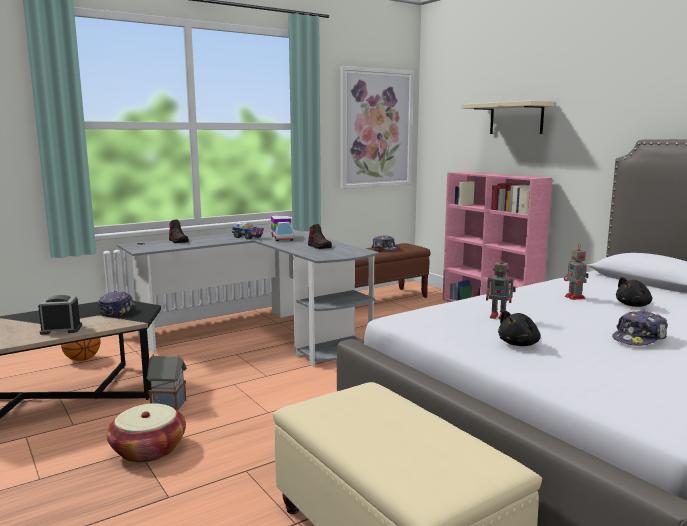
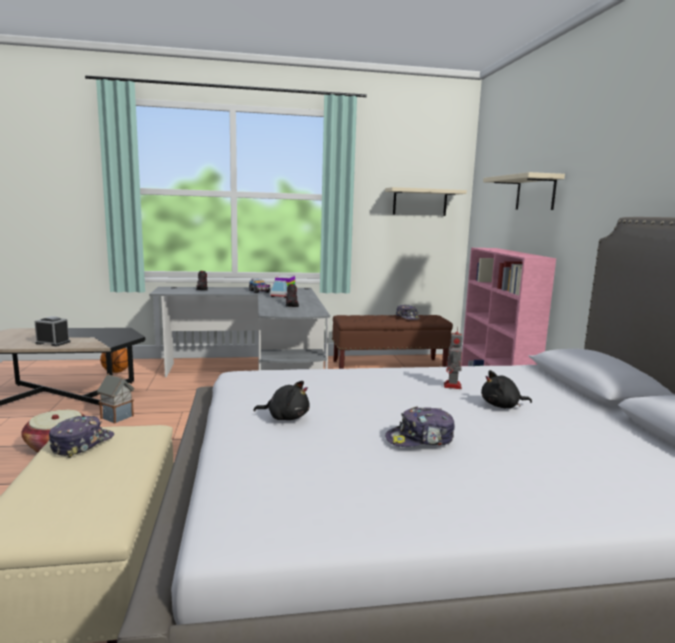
camera: 25 degrees right, 0 degrees up
cap [98,291,135,316] -> cap moved to [49,416,114,458]
picture [340,66,414,189] -> beige shelf [385,187,467,216]
toy robot [486,257,516,319] -> none
black plush toy [498,310,541,346] -> black plush toy turned 150 degrees counterclockwise [253,381,310,420]

